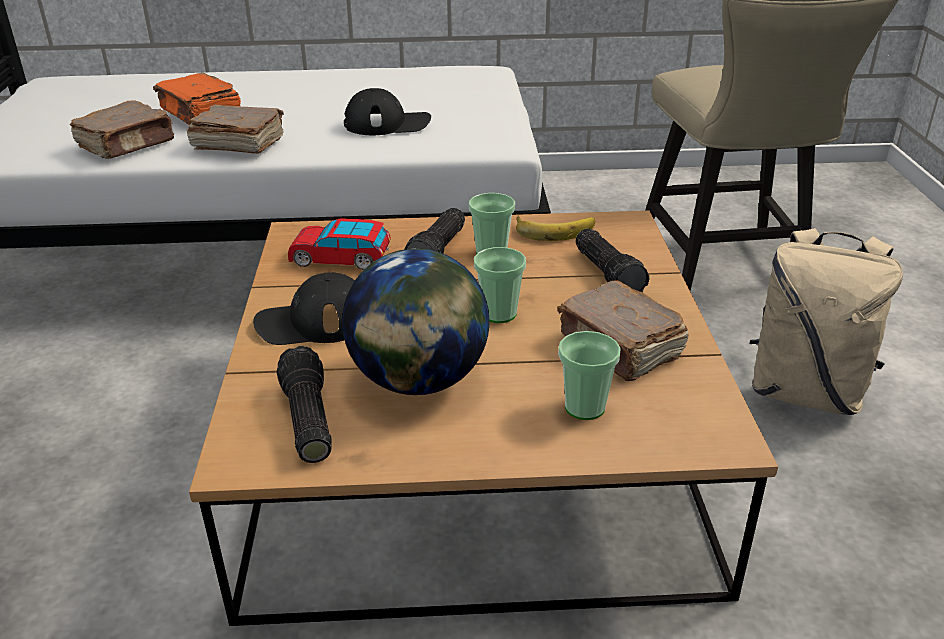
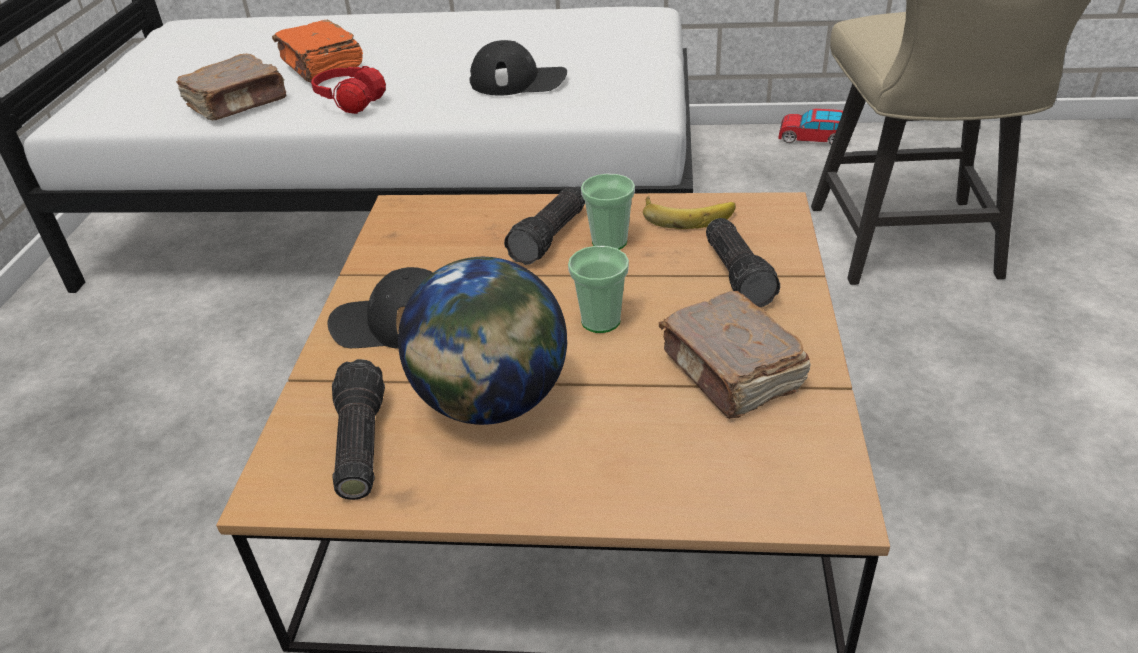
camera: 10 degrees right, 5 degrees up
brown book [187,104,284,154] -> red headphones [311,66,386,114]
toy car [288,218,391,270] -> toy car moved to [779,109,843,145]
cup [558,331,621,420] -> none
beige backpack [749,228,903,415] -> none

